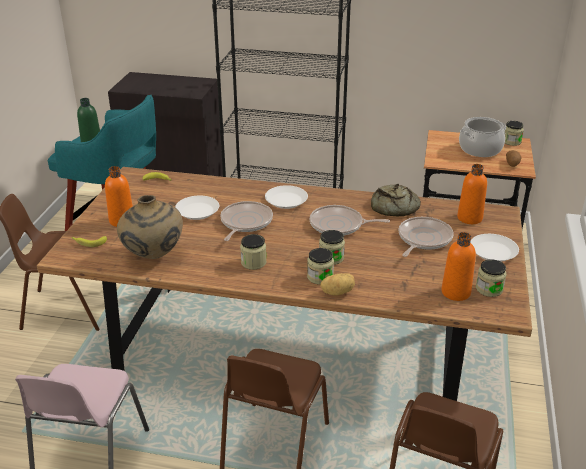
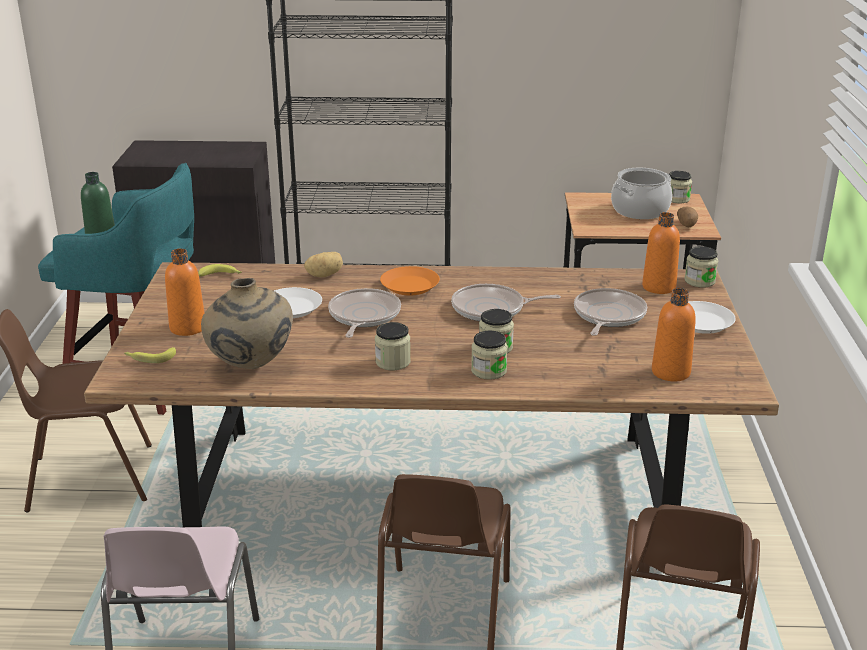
camera: 10 degrees left, 5 degrees down
white plate [265,185,308,209] -> orange plate [380,266,440,295]
potato [320,273,355,295] -> potato moved to [304,252,343,277]
bread [371,184,421,216] -> none
jar [476,259,506,297] -> jar moved to [684,246,718,288]

